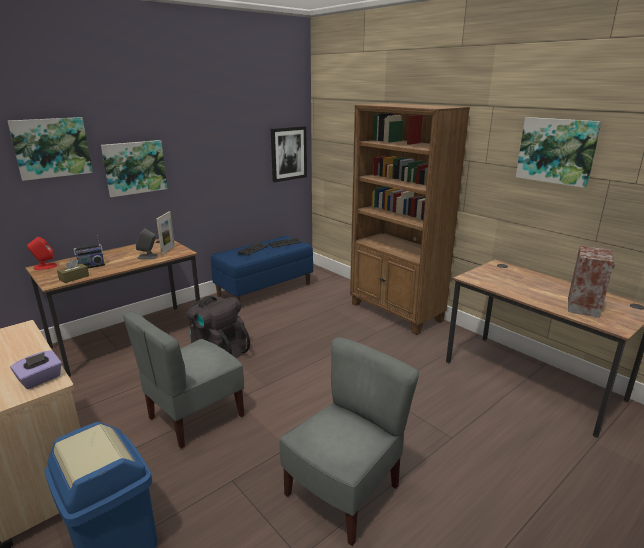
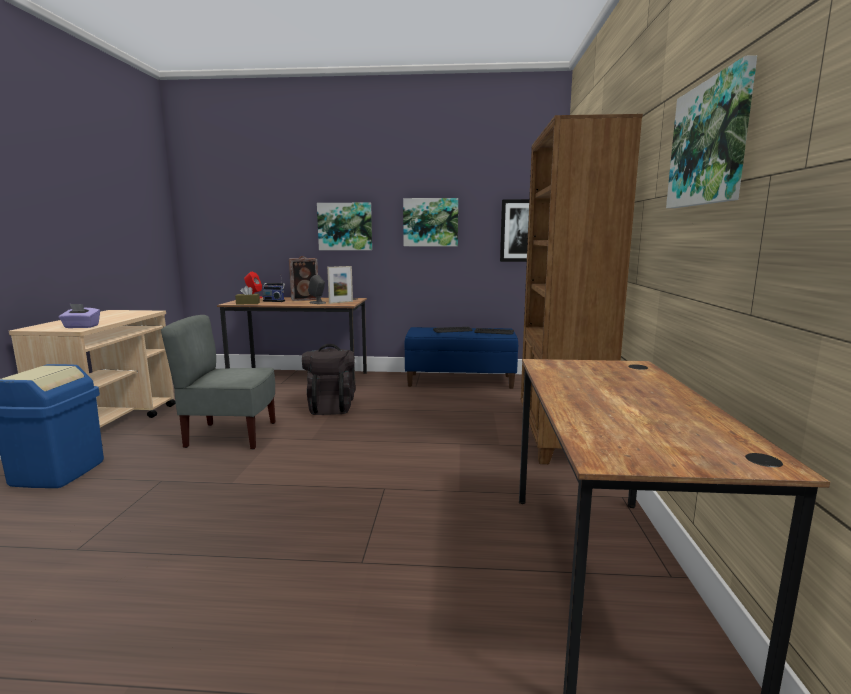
camera: 45 degrees right, 10 degrees down
picture [8,117,93,181] -> picture moved to [403,198,458,246]
grey chair [280,337,419,546] -> none
speaker [568,246,615,318] -> speaker moved to [289,256,318,301]

